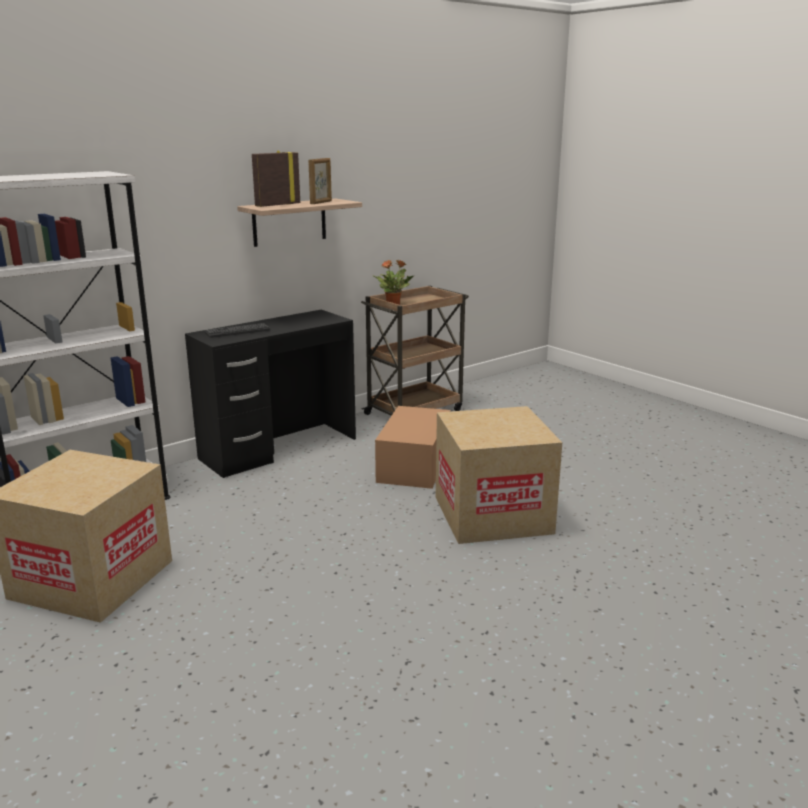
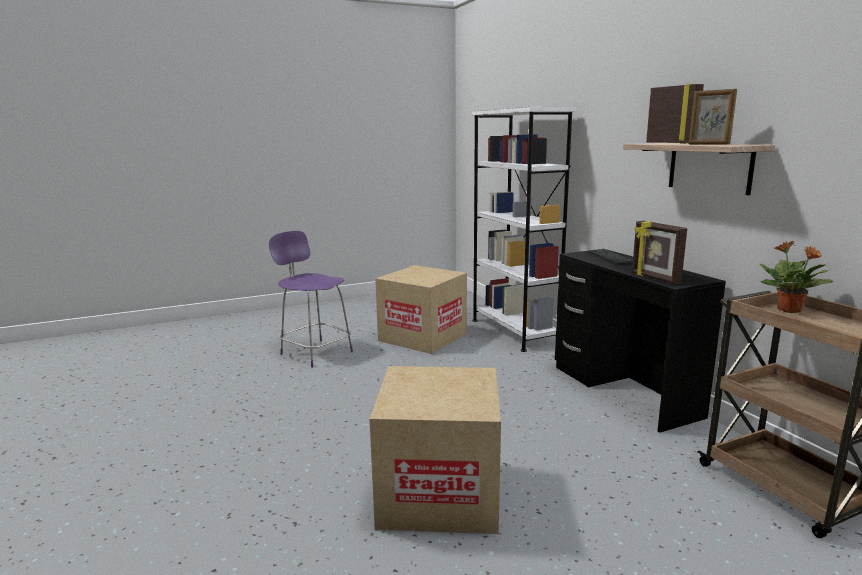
camera: 105 degrees right, 5 degrees down
cardboard box [375,406,450,489] -> none
none -> purple chair [269,231,353,368]
none -> picture frame [632,221,687,284]

